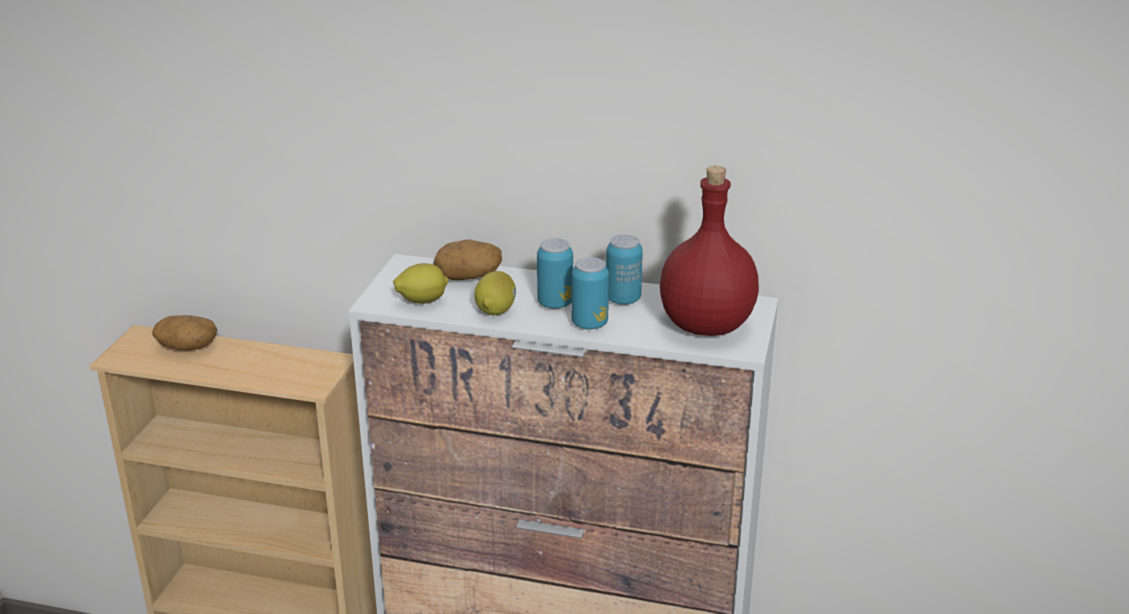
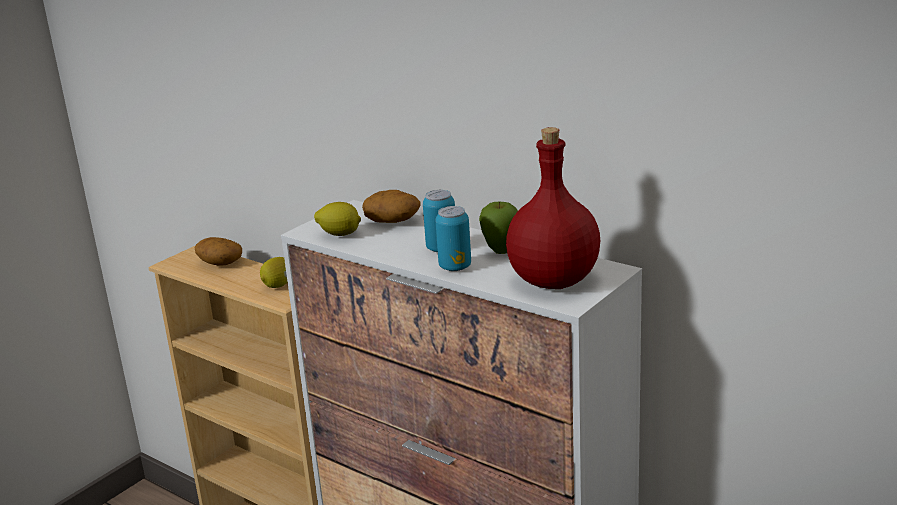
camera: 25 degrees right, 5 degrees down
lemon [475,271,516,315] -> lemon moved to [260,257,287,288]
can [606,235,643,305] -> apple [479,202,518,254]

